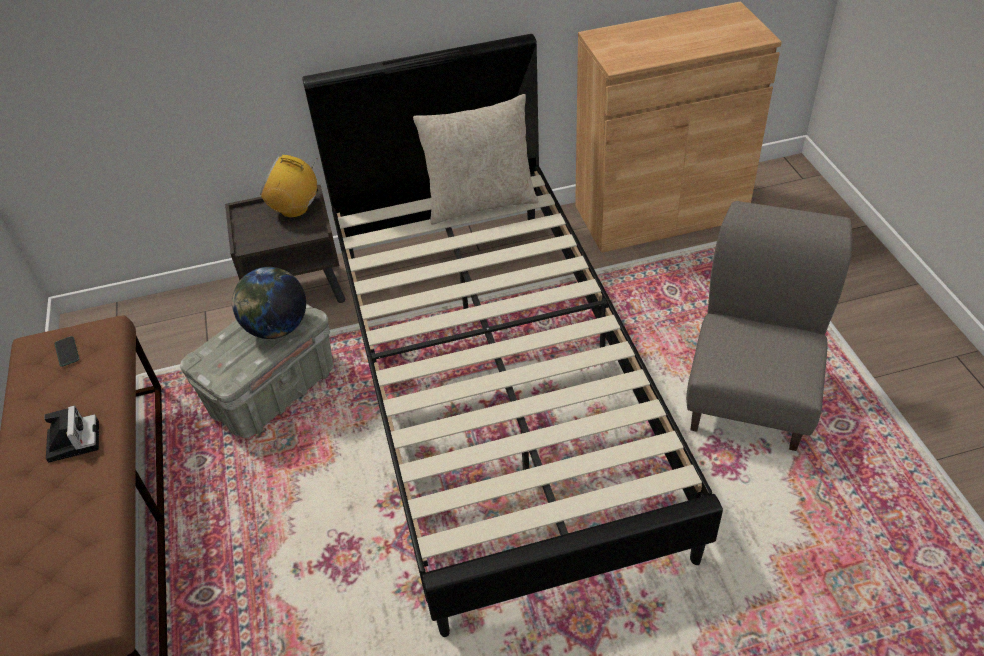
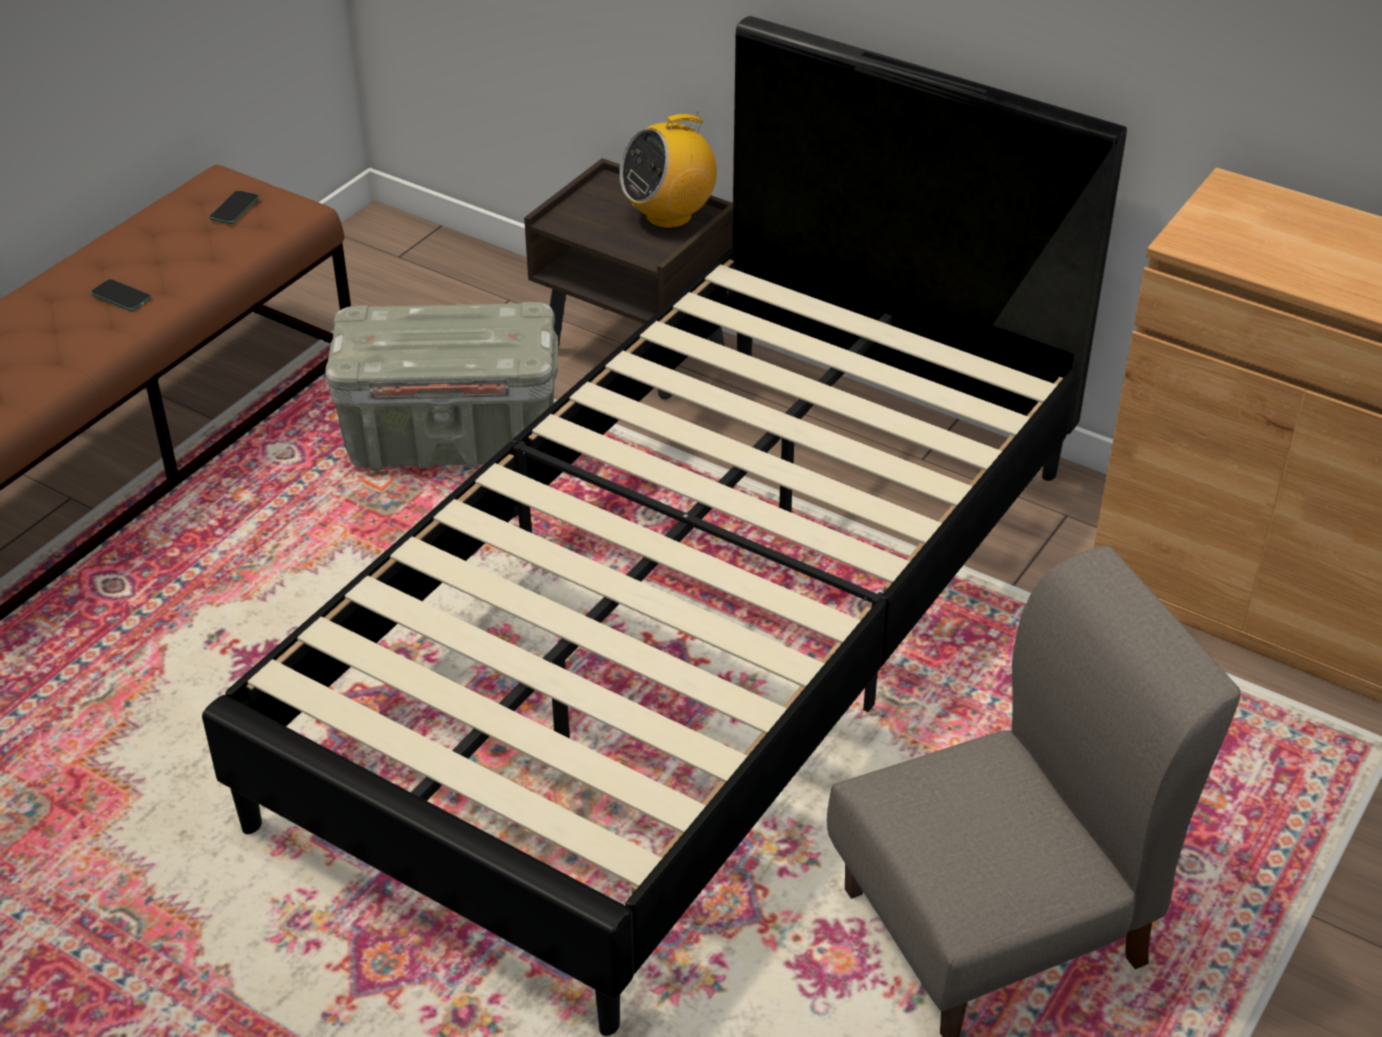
camera: 45 degrees right, 5 degrees down
camera [44,405,99,463] -> phone [91,279,151,311]
globe [232,267,306,339] -> none
radio [260,155,318,218] -> radio turned 90 degrees counterclockwise [619,112,717,229]
beige pillow [413,94,539,225] -> none

